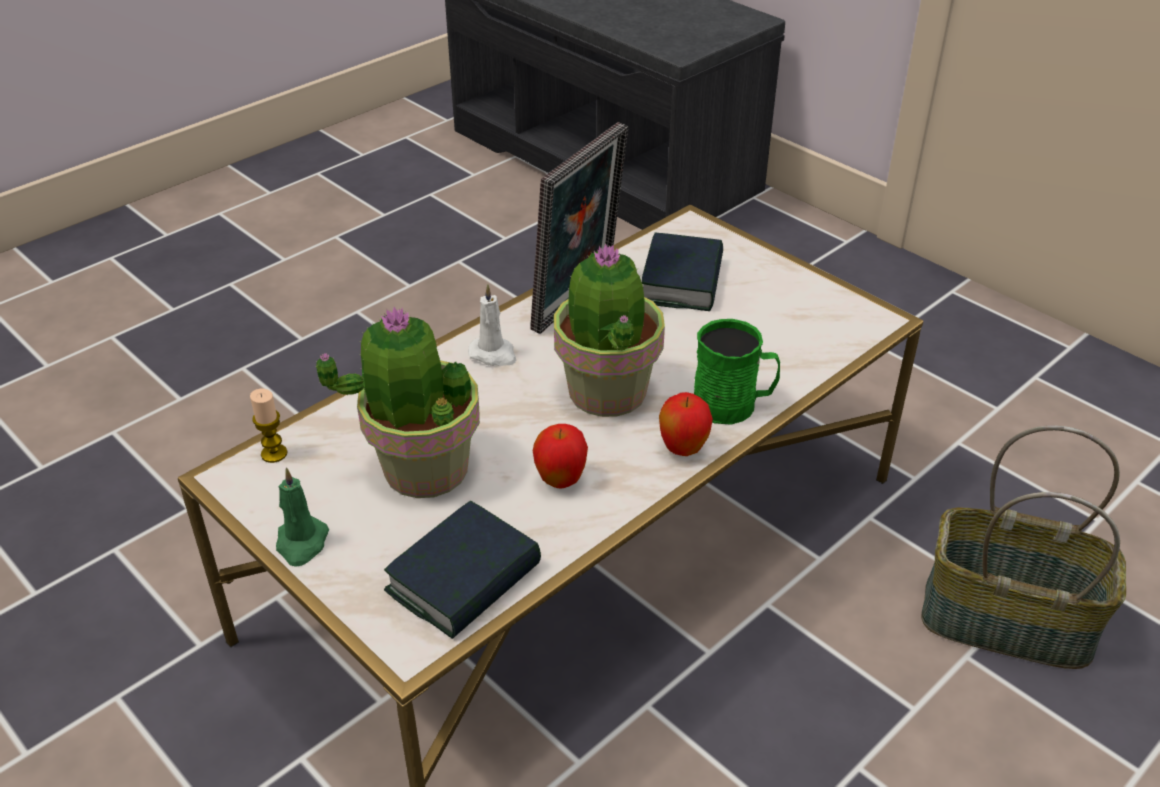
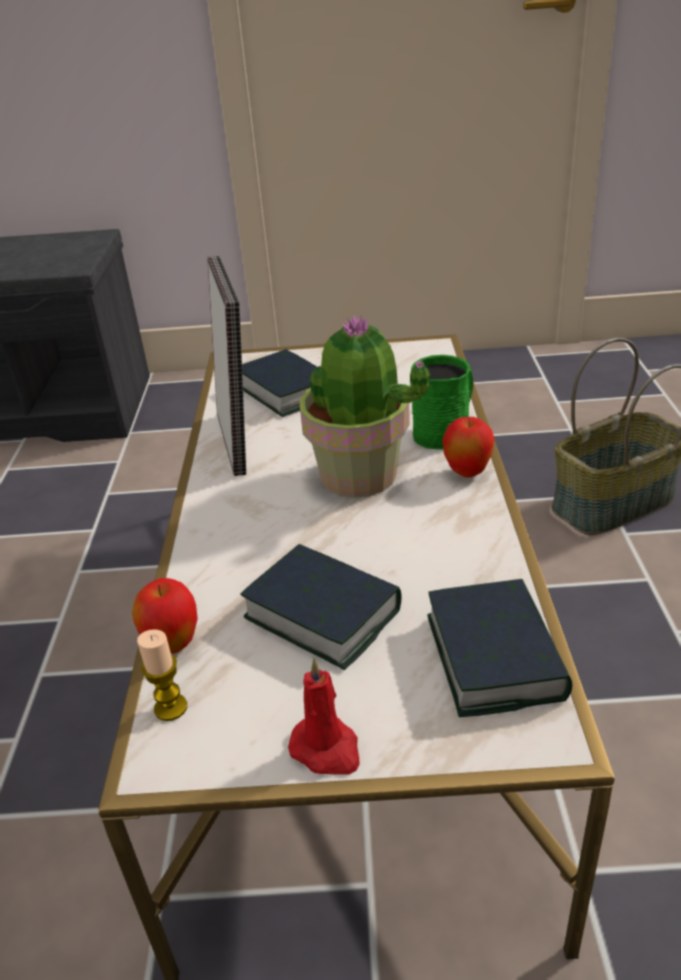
camera: 45 degrees left, 5 degrees down
green candle [276,468,329,567] -> red candle [288,659,360,775]
potted plant [316,307,480,498] -> book [240,544,402,670]
white candle [468,284,516,366] -> none
apple [533,424,588,489] -> apple moved to [132,578,198,654]

